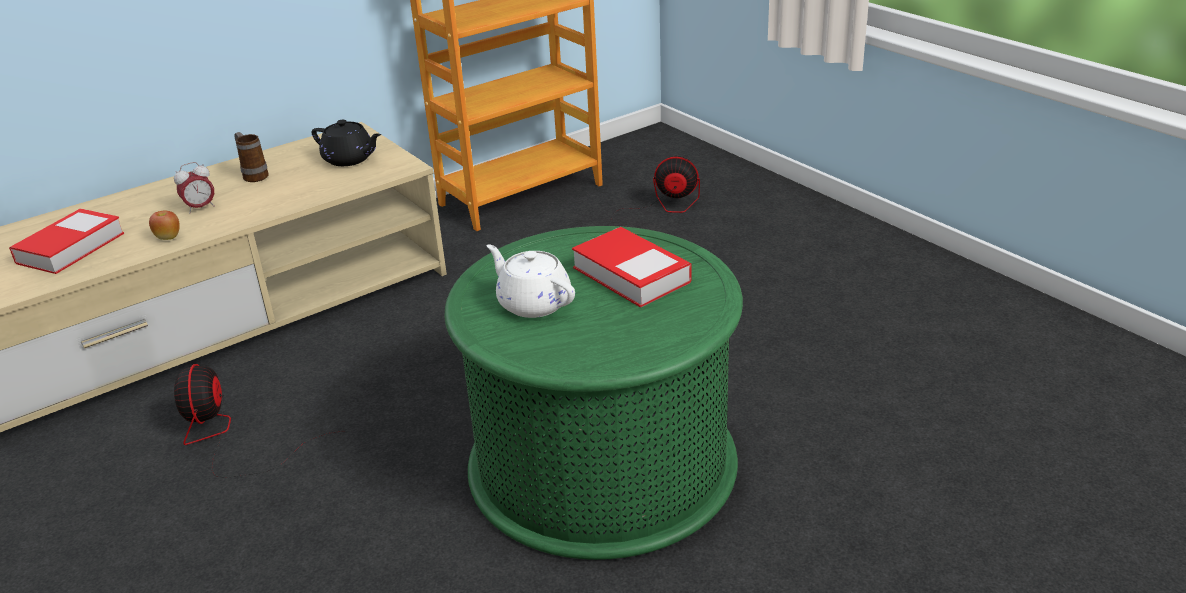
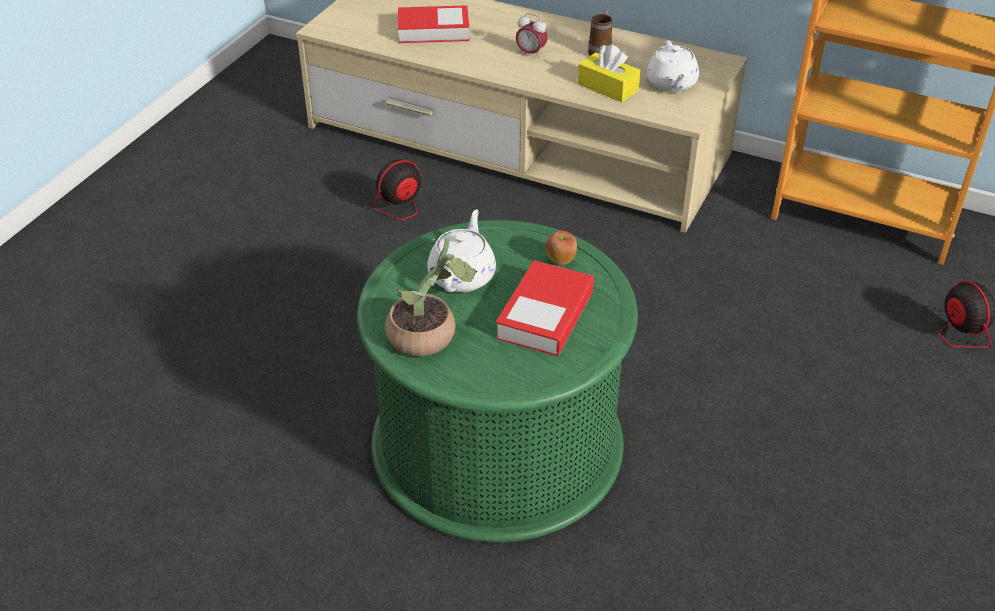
camera: 60 degrees right, 10 degrees up
apple [149,211,180,240] -> apple moved to [546,231,577,265]
black teapot [311,120,381,166] -> white teapot [647,40,699,92]
none -> potted plant [385,237,477,356]
none -> yellow tissue box [578,44,640,102]

